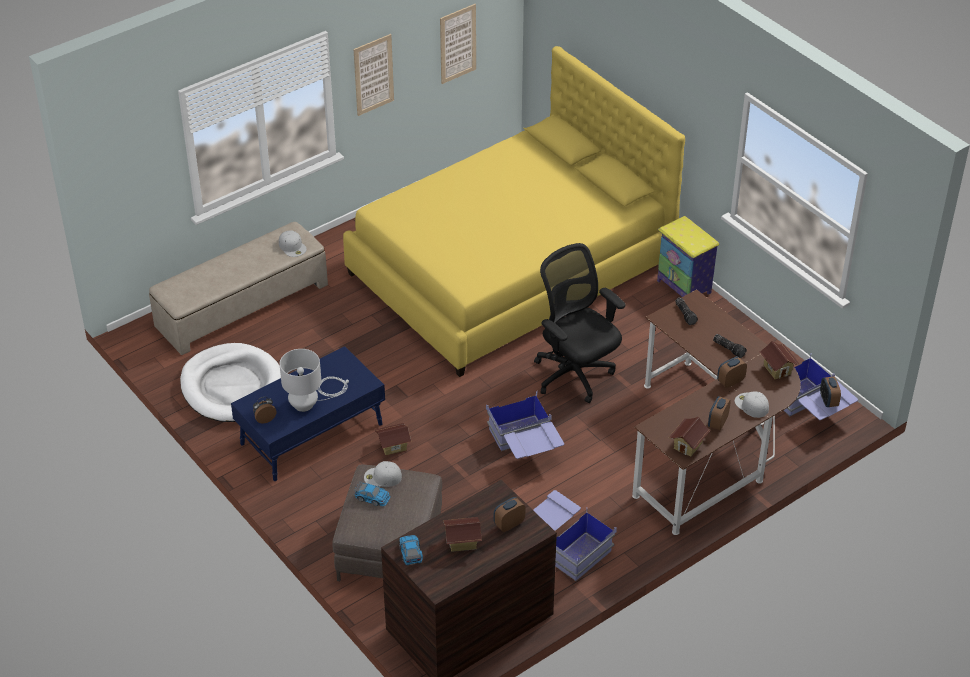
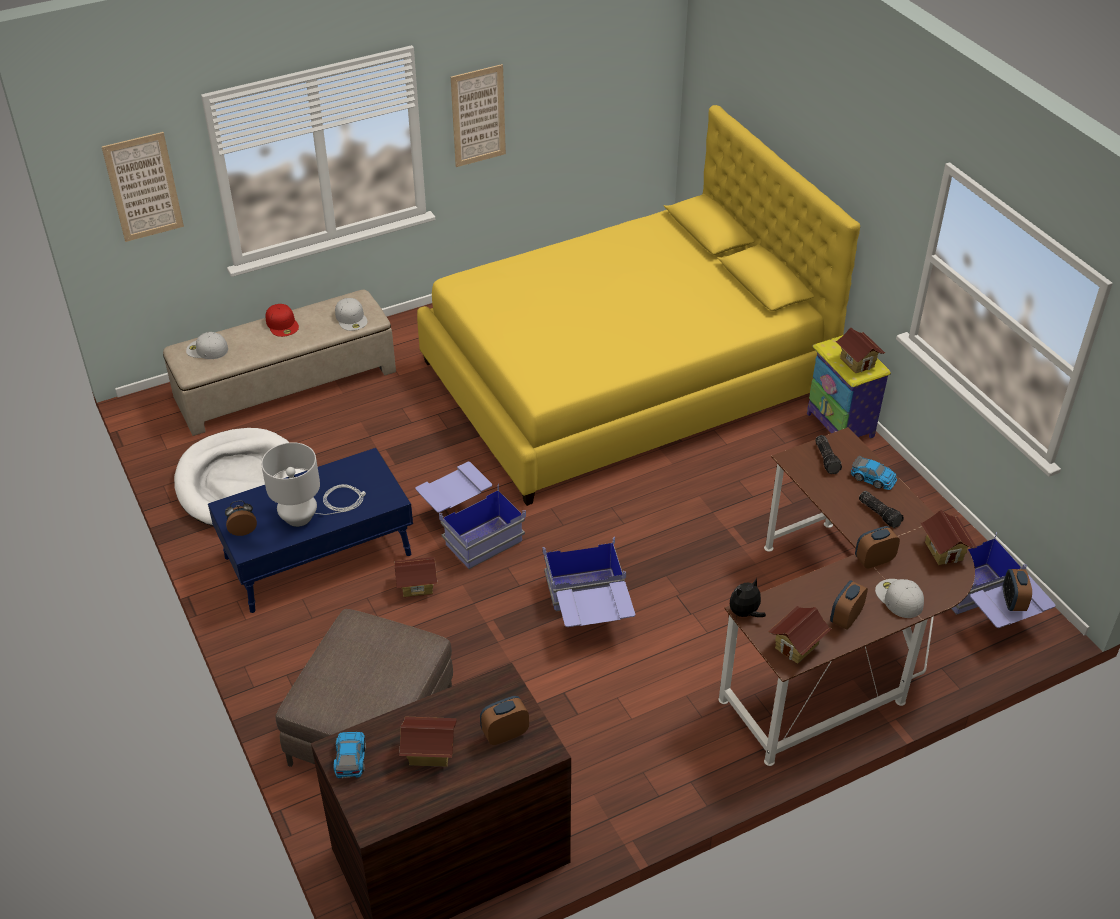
camera: 10 degrees right, 0 degrees up
toy car [354,481,391,506] -> toy car moved to [851,456,897,490]
white cap [364,461,402,487] -> white cap moved to [186,332,228,359]
picture [440,4,476,84] -> picture moved to [102,132,184,242]
blue storage box [533,490,617,581] -> blue storage box moved to [415,462,526,569]
black office chair [534,243,626,403] -> none
none -> red cap [265,304,299,337]
none -> plush toy [730,578,766,617]
none -> toy house [836,328,885,373]

